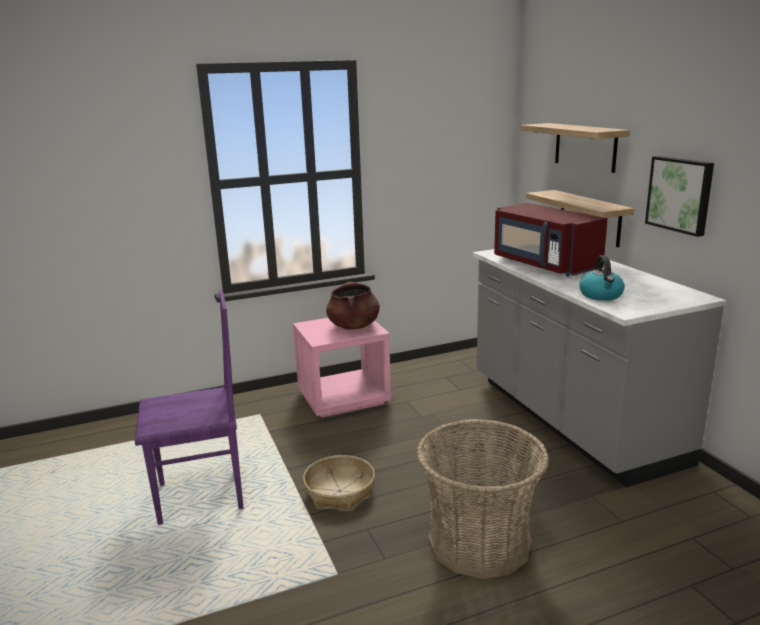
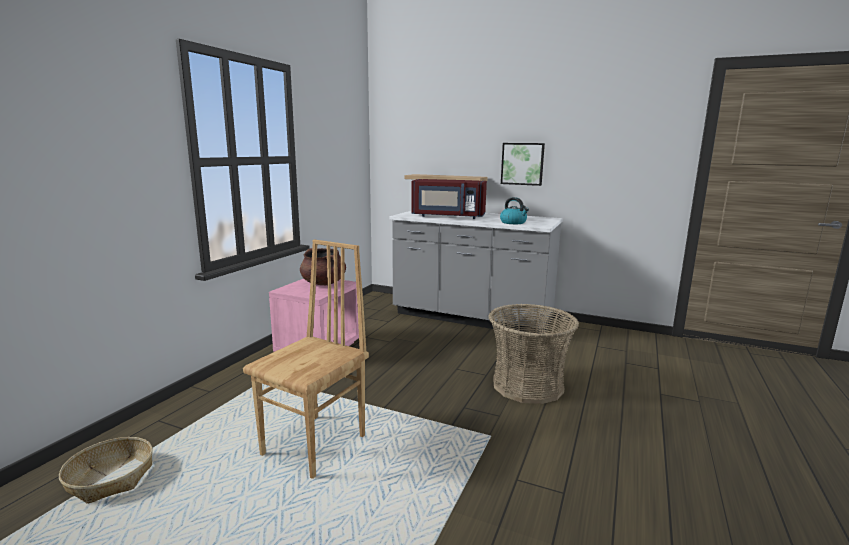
camera: 45 degrees left, 5 degrees down
purple chair [134,290,243,525] -> brown chair [243,239,369,479]
basket [303,455,375,510] -> basket moved to [59,437,153,504]
shelf [521,123,630,173] -> none

